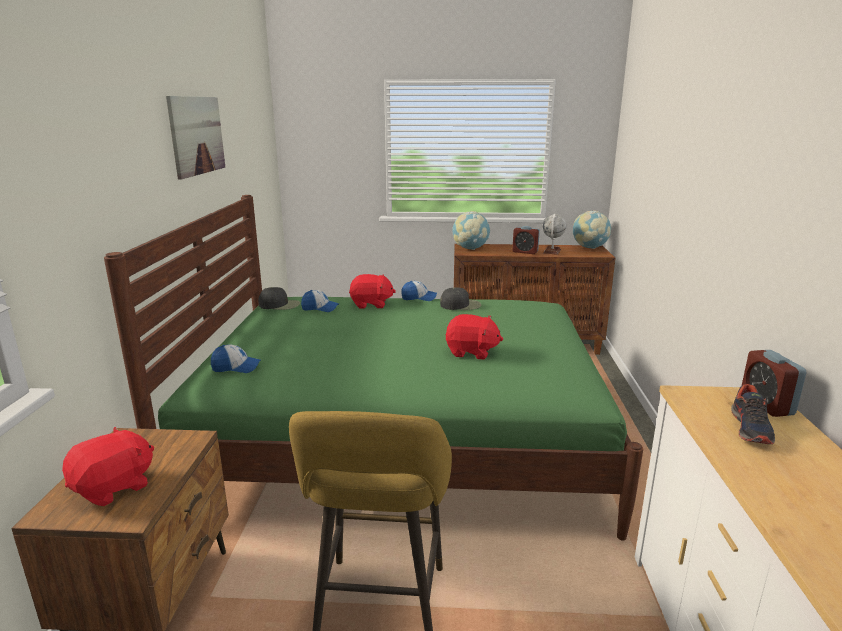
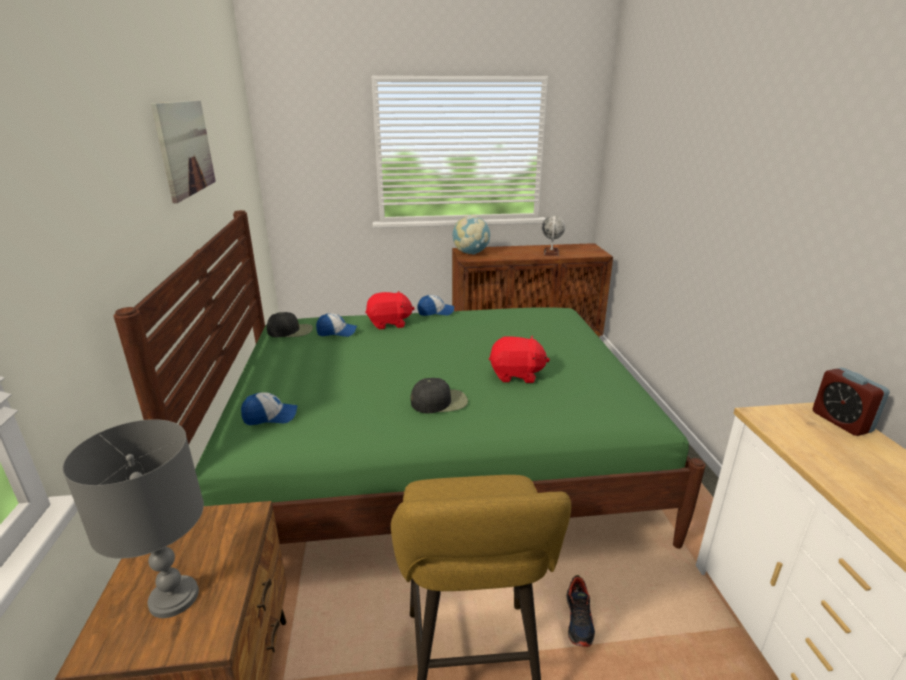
camera: 10 degrees left, 5 degrees up
red plush toy [62,427,154,506] -> grey table lamp [62,419,204,618]
black cap [440,288,481,310] -> black cap moved to [410,378,468,413]
alarm clock [512,226,540,254] -> none
globe [573,210,611,249] -> none
shoe [731,384,775,444] -> shoe moved to [567,575,595,647]

